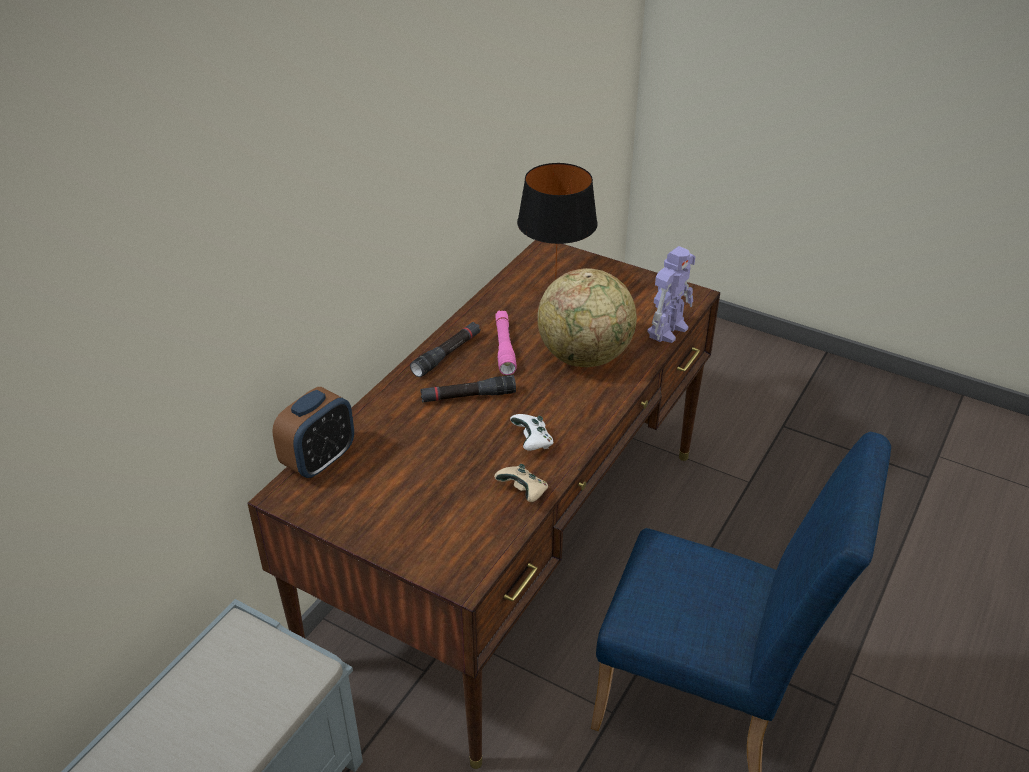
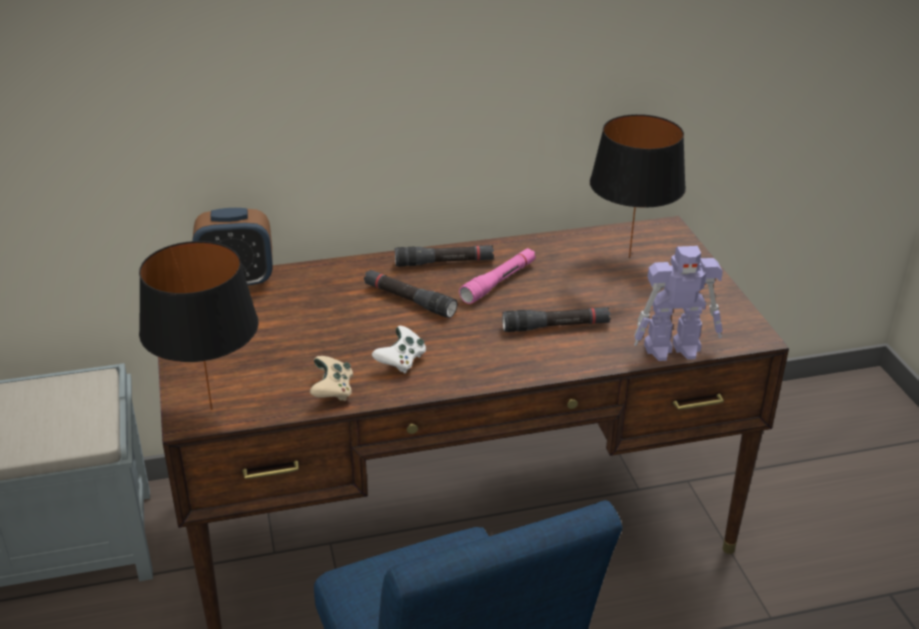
camera: 45 degrees right, 5 degrees down
globe [537,268,637,367] -> black flashlight [502,307,611,332]
none -> black table lamp [139,241,259,410]

